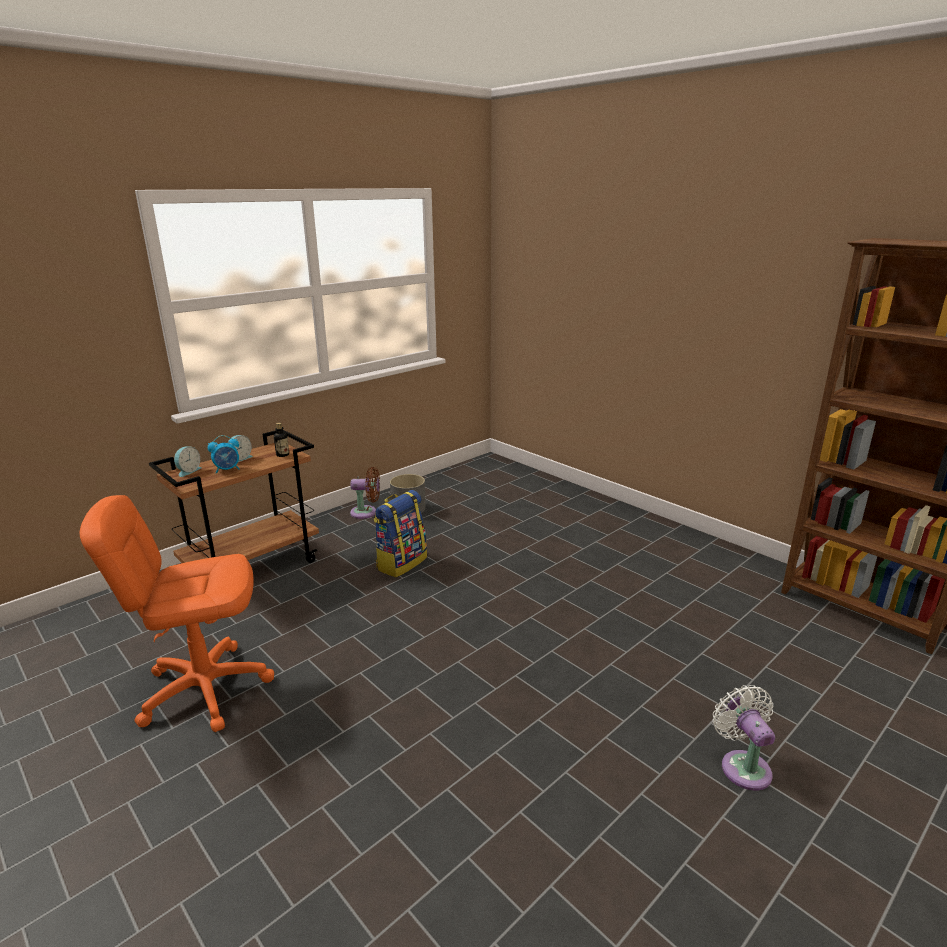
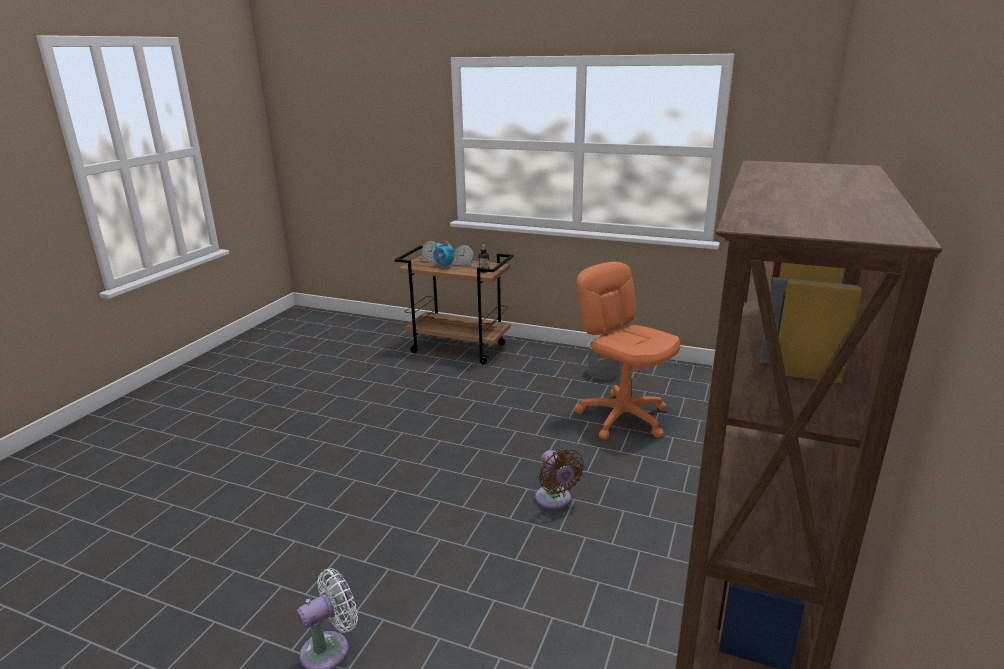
camera: 65 degrees right, 0 degrees up
orange office chair [80,495,274,732] -> orange office chair moved to [575,262,681,439]
brown fan [350,467,380,519] -> brown fan moved to [535,448,584,509]
backpack [374,490,427,577] -> none

